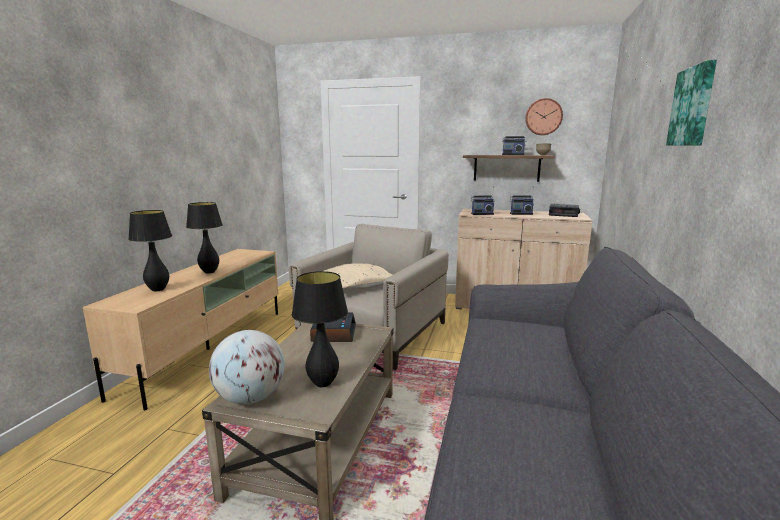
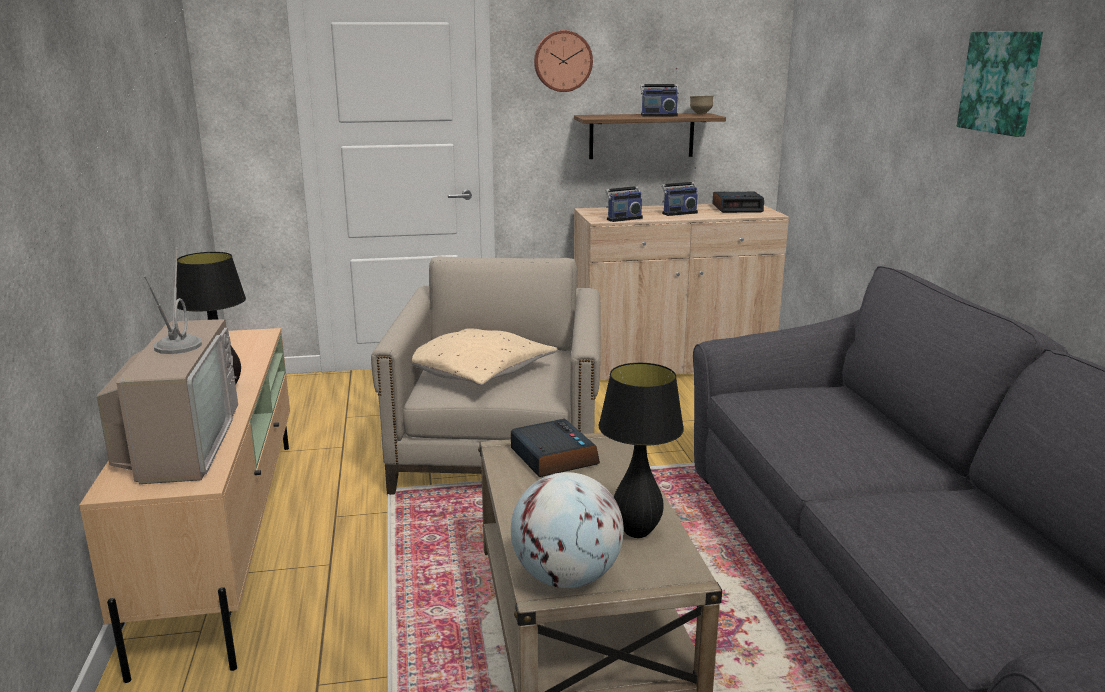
camera: 25 degrees left, 5 degrees up
black table lamp [128,210,172,291] -> television [96,247,238,484]
wall clock [526,98,563,135] -> wall clock moved to [534,30,593,92]

